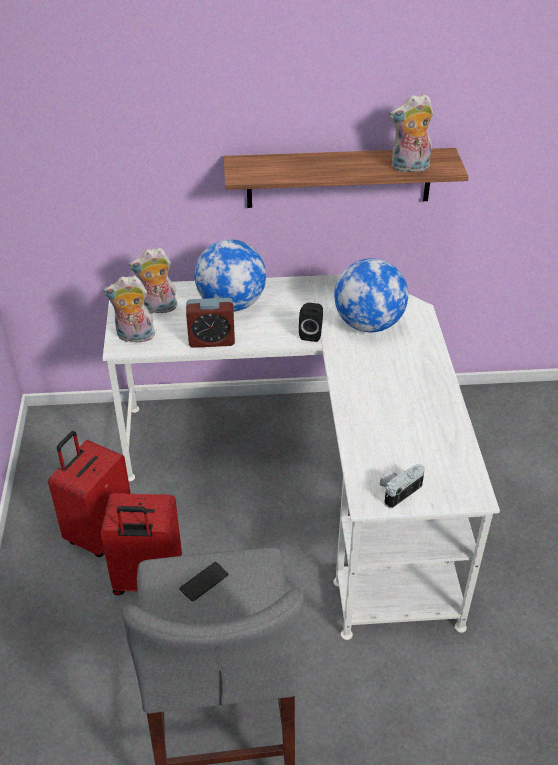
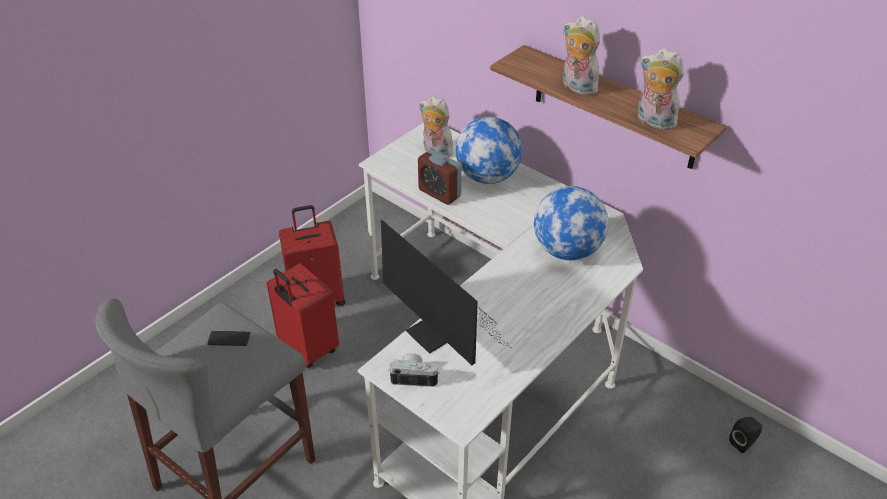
camera: 45 degrees right, 0 degrees up
plush toy [103,276,155,343] -> plush toy moved to [563,16,600,95]
black speaker [299,303,323,342] -> black speaker moved to [729,417,762,453]
none -> monitor [381,220,510,365]

